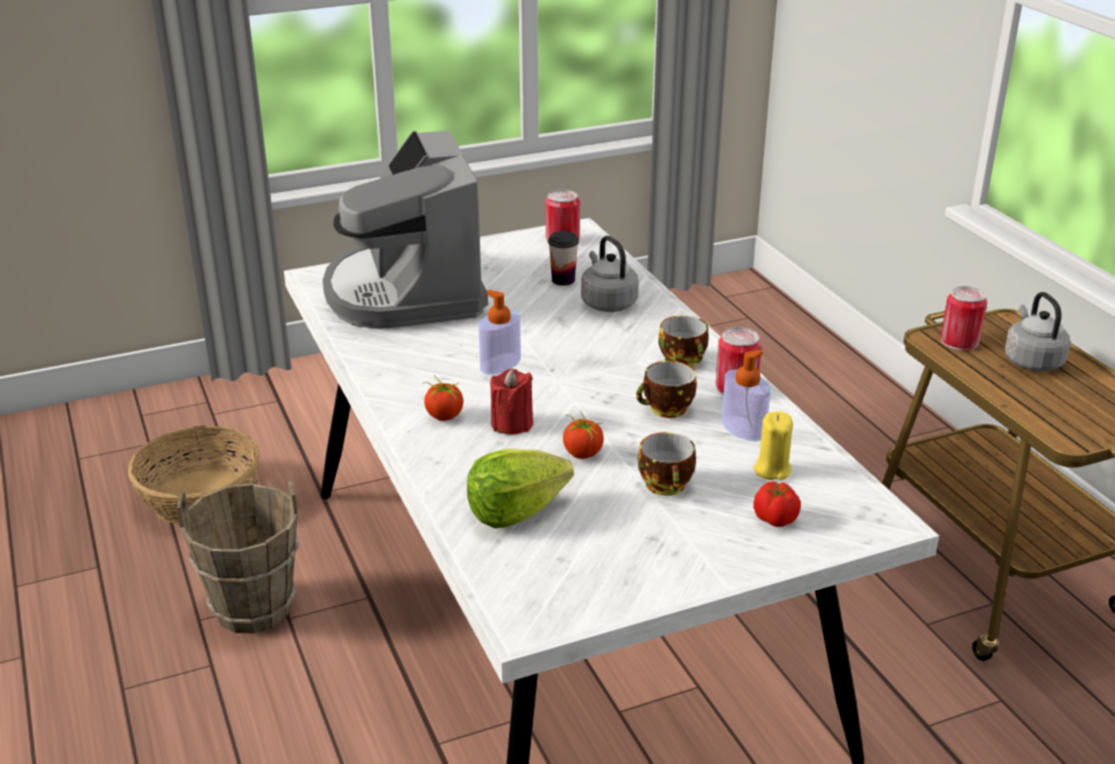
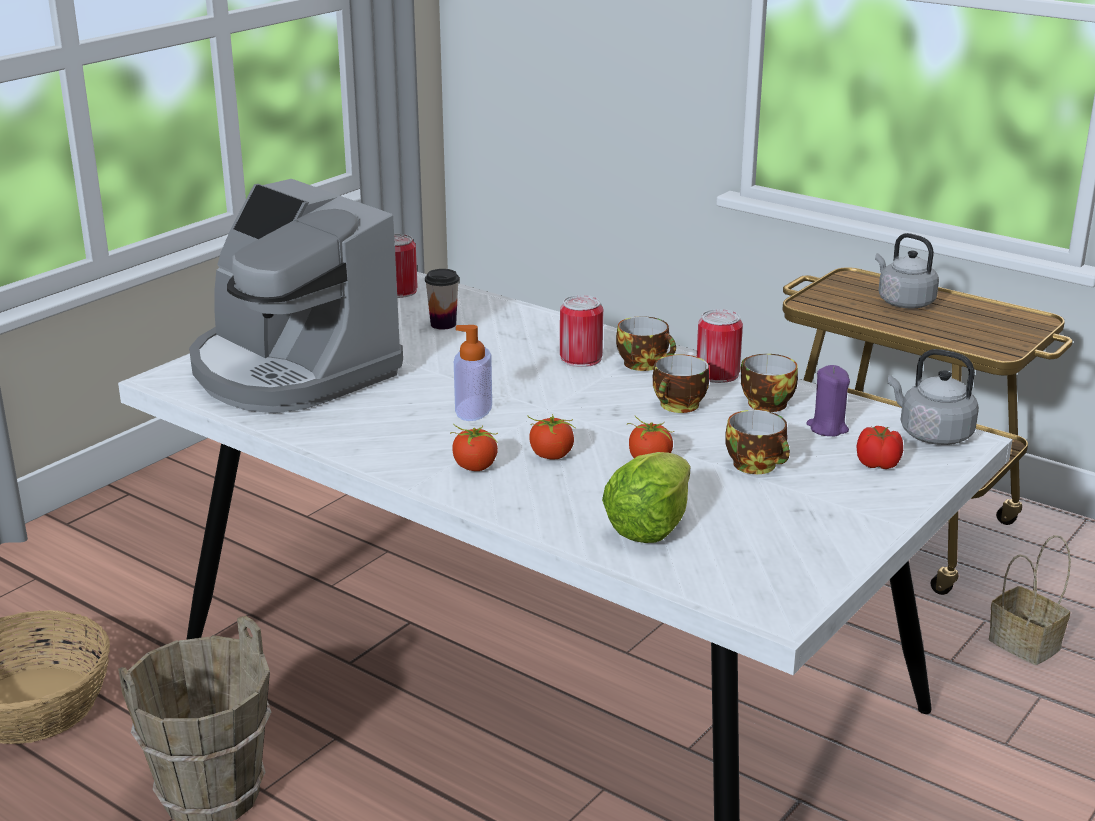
camera: 30 degrees left, 5 degrees down
red candle [490,369,533,435] -> tomato [528,414,576,459]
grey kettle [581,236,639,312] -> grey kettle moved to [888,349,979,445]
soap dispenser [721,350,770,441] -> cup [741,354,798,412]
yellow candle [754,411,793,480] -> purple candle [806,365,850,436]
can [941,286,987,351] -> can moved to [560,295,603,367]
none -> basket [989,535,1071,665]

